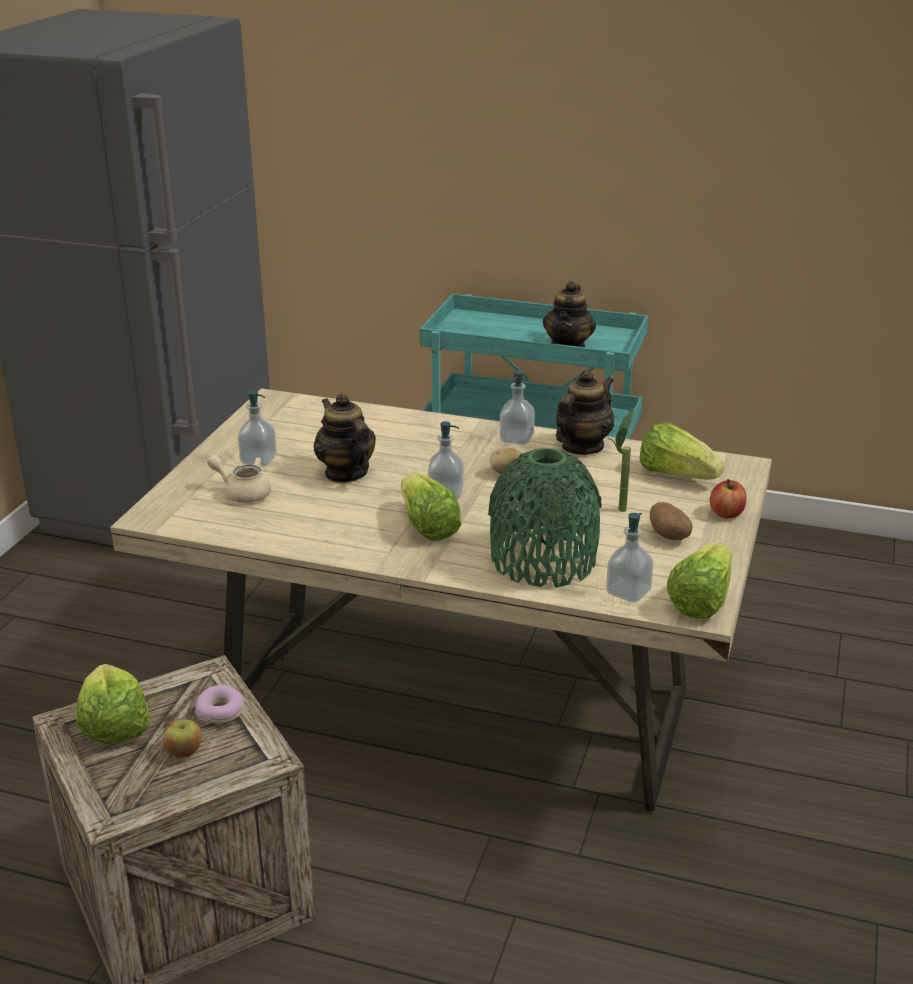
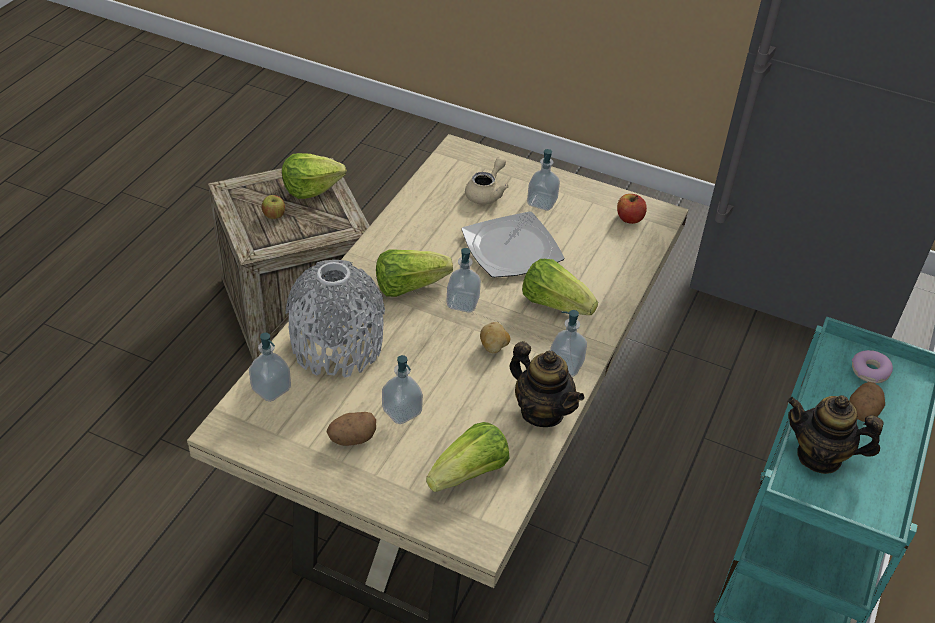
camera: 95 degrees right, 15 degrees up
donut [195,685,245,724] -> donut moved to [852,350,893,383]
teapot [313,393,376,483] -> plate [462,211,565,278]
green vase [488,448,602,588] -> grey vase [286,260,385,378]
potted plant [607,408,634,512] -> soap dispenser [382,355,423,424]
lettuce [667,543,732,619] -> lettuce moved to [522,259,598,315]
apple [710,479,747,518] -> apple moved to [617,194,647,224]
none -> potato [849,382,885,422]

